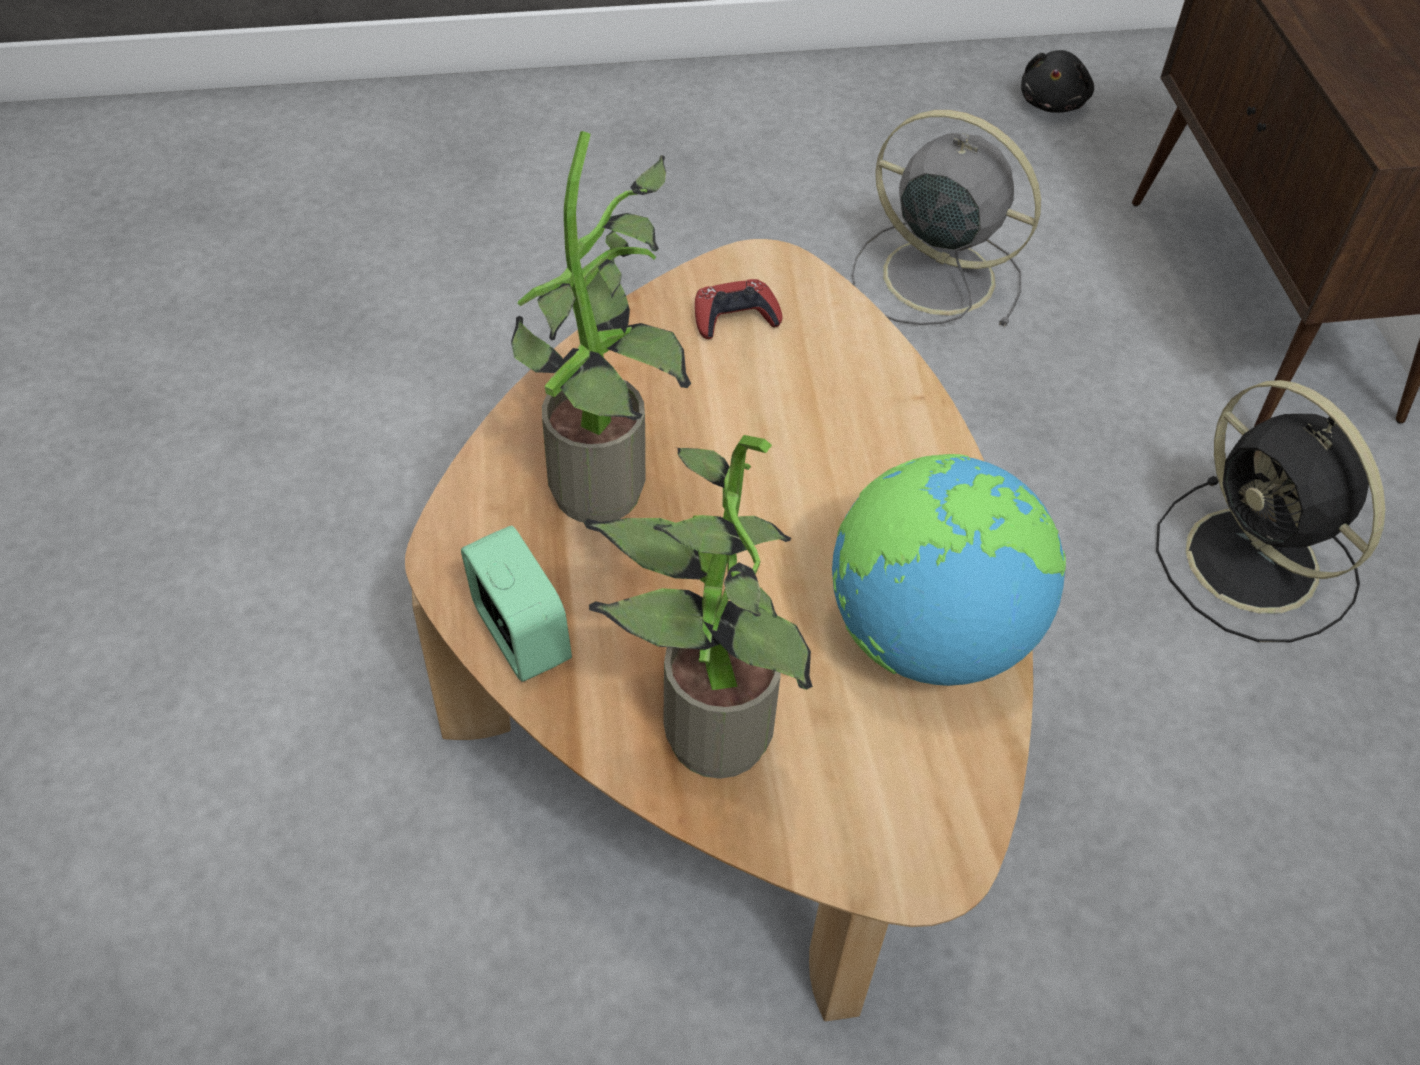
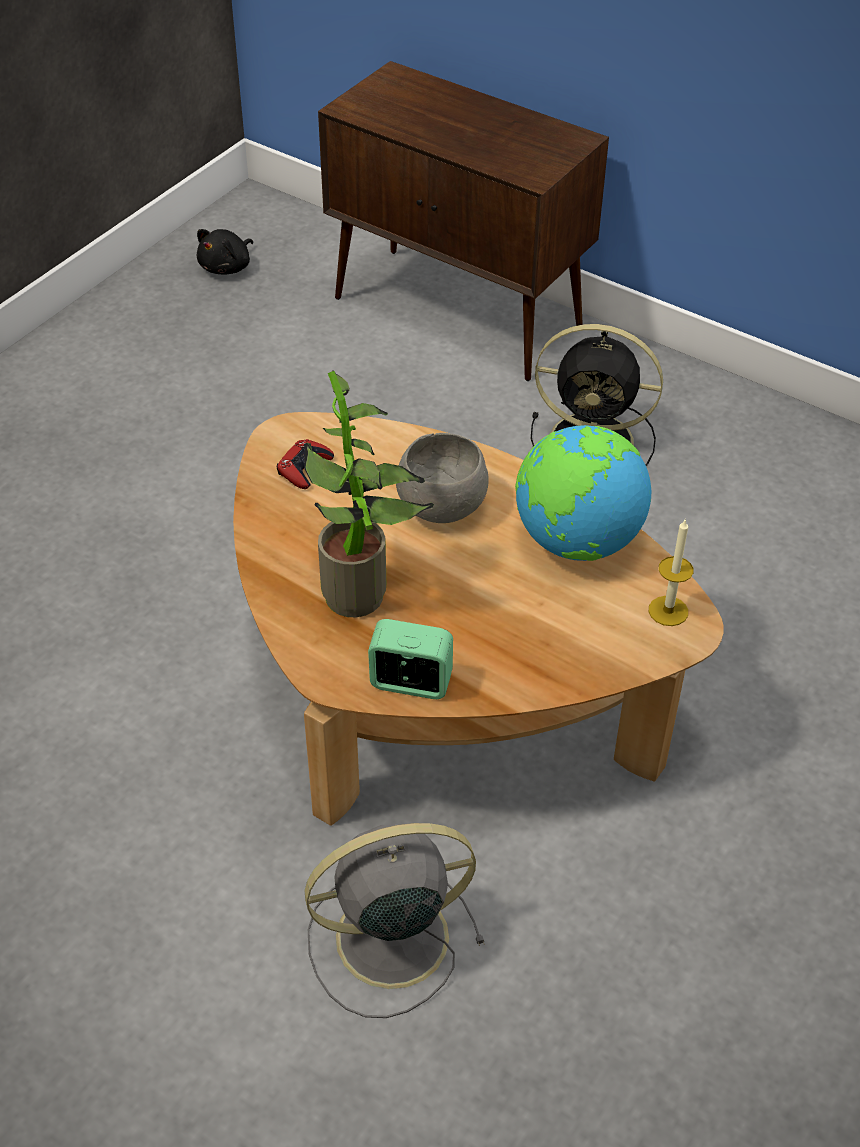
camera: 45 degrees left, 5 degrees down
potted plant [584,435,813,779] -> none
grey fan [852,110,1041,327] -> grey fan moved to [305,823,485,1018]
black plush toy [1021,50,1094,113] -> black plush toy turned 60 degrees clockwise [197,229,253,274]
none -> grey bowl [396,433,489,523]
none -> candle [649,520,693,626]

